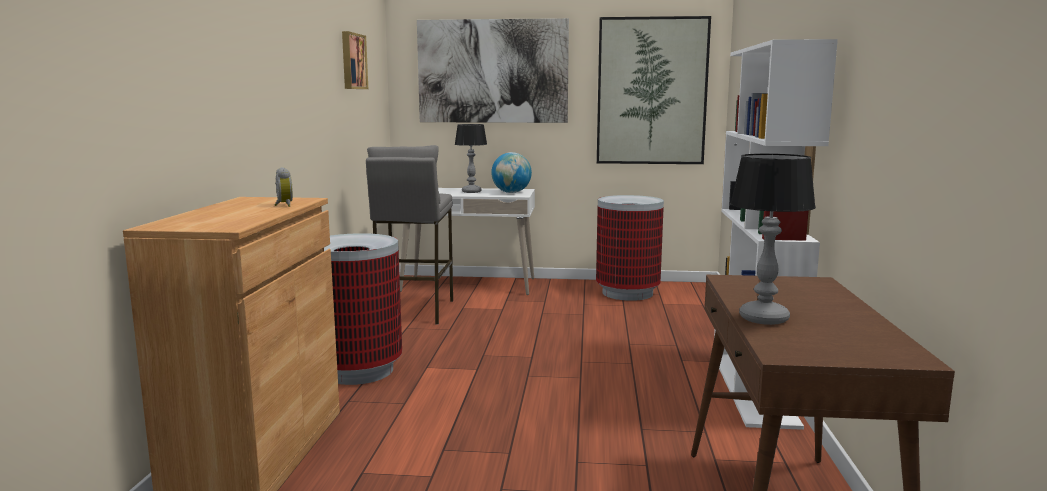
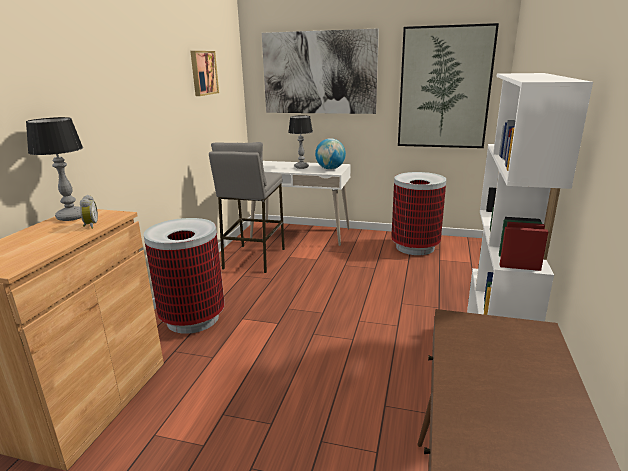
camera: 10 degrees right, 10 degrees up
table lamp [730,154,816,325] -> table lamp moved to [26,117,83,221]

